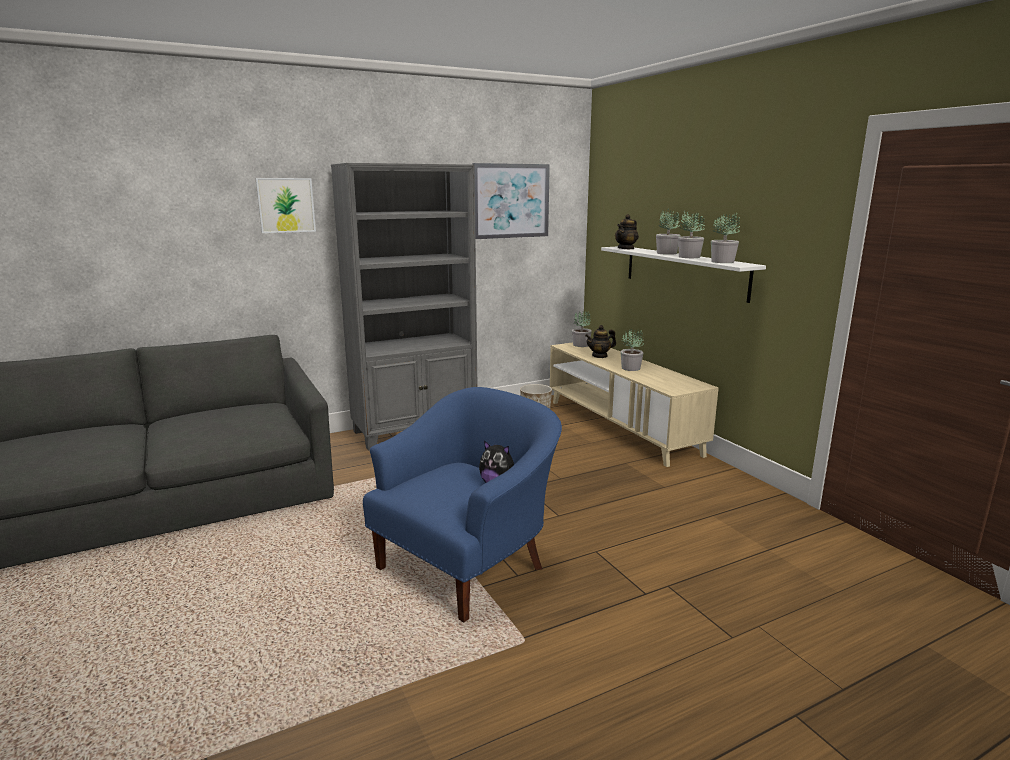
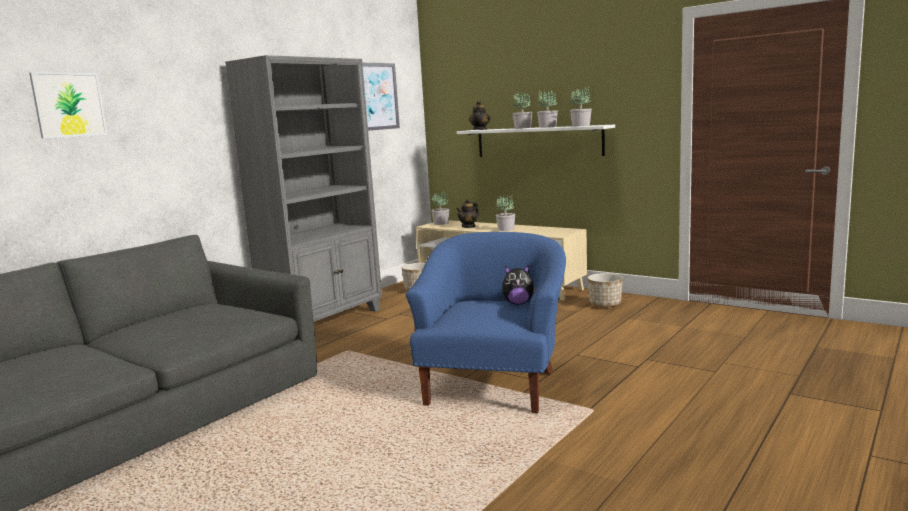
camera: 25 degrees left, 5 degrees down
picture [256,178,316,233] -> picture moved to [29,72,108,138]
none -> planter [587,273,623,308]

